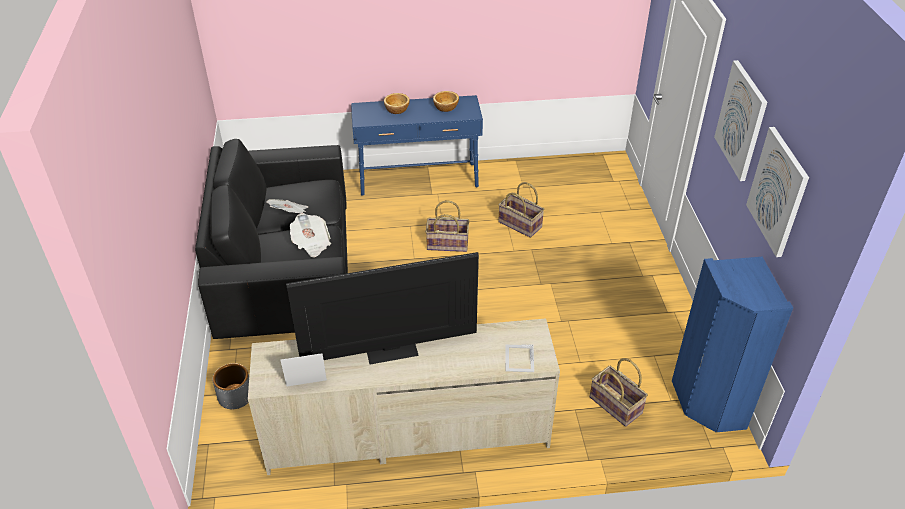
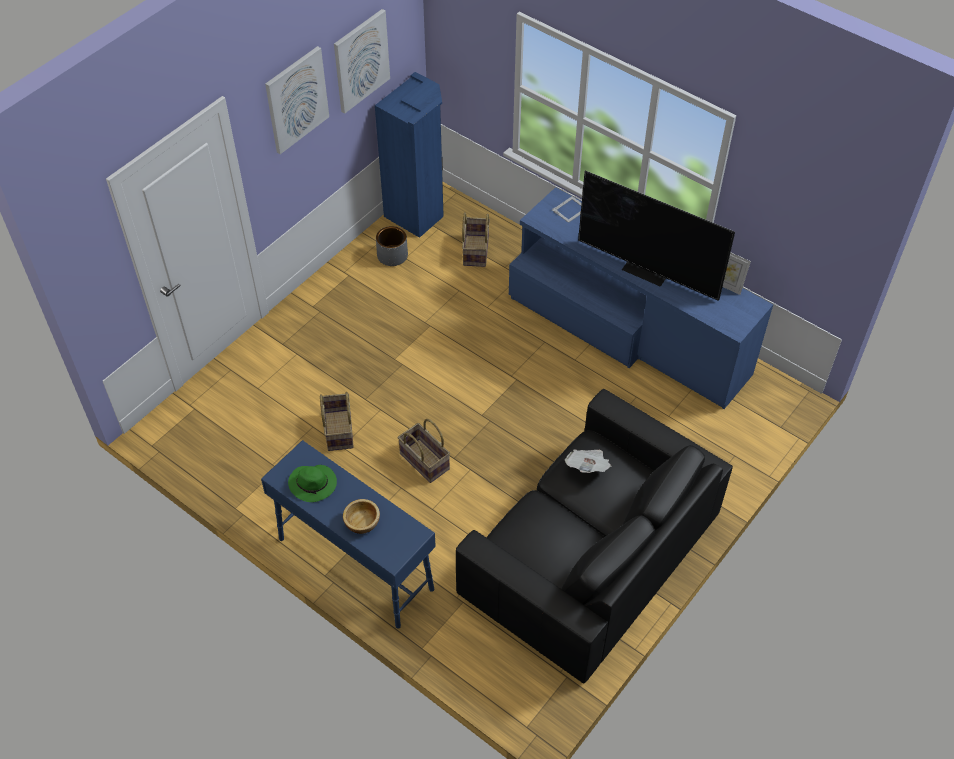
camera: 135 degrees left, 10 degrees up
grey planter [212,363,249,409] -> grey planter moved to [376,226,408,266]
beige tv stand [248,318,560,475] -> blue tv stand [509,187,773,409]
newspaper [266,199,308,213] -> none
bowl [433,91,459,112] -> green hat [288,465,337,502]

